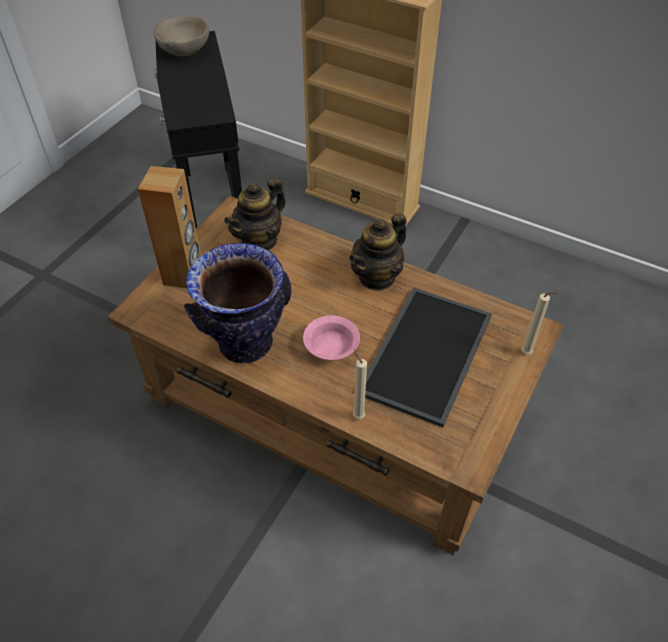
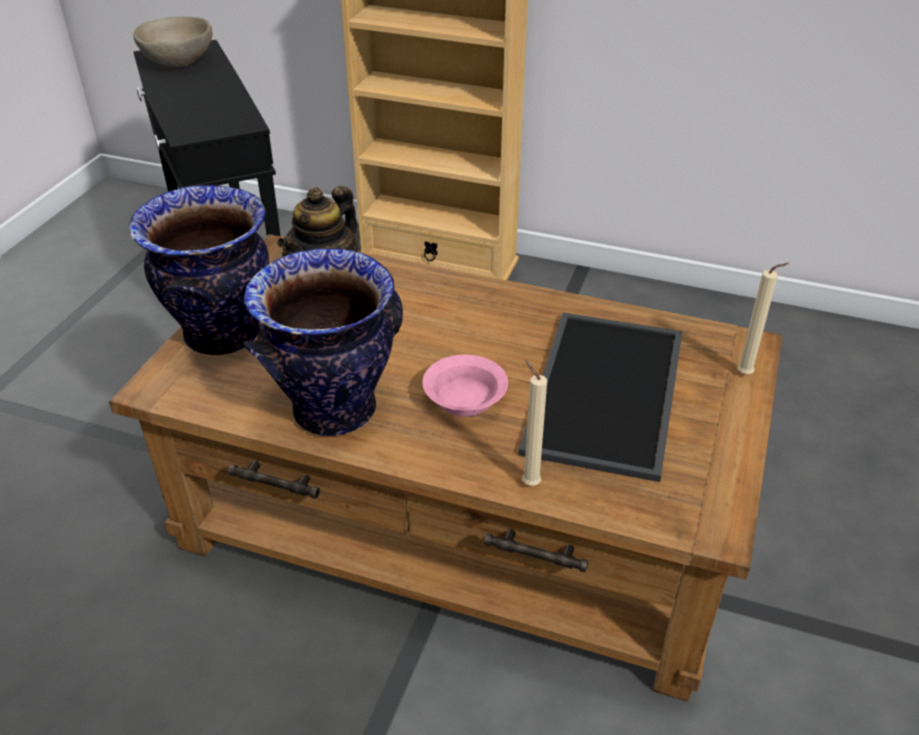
camera: 10 degrees left, 10 degrees down
brown speaker [138,166,201,288] -> vase [129,185,269,355]
teapot [349,213,407,291] -> none

